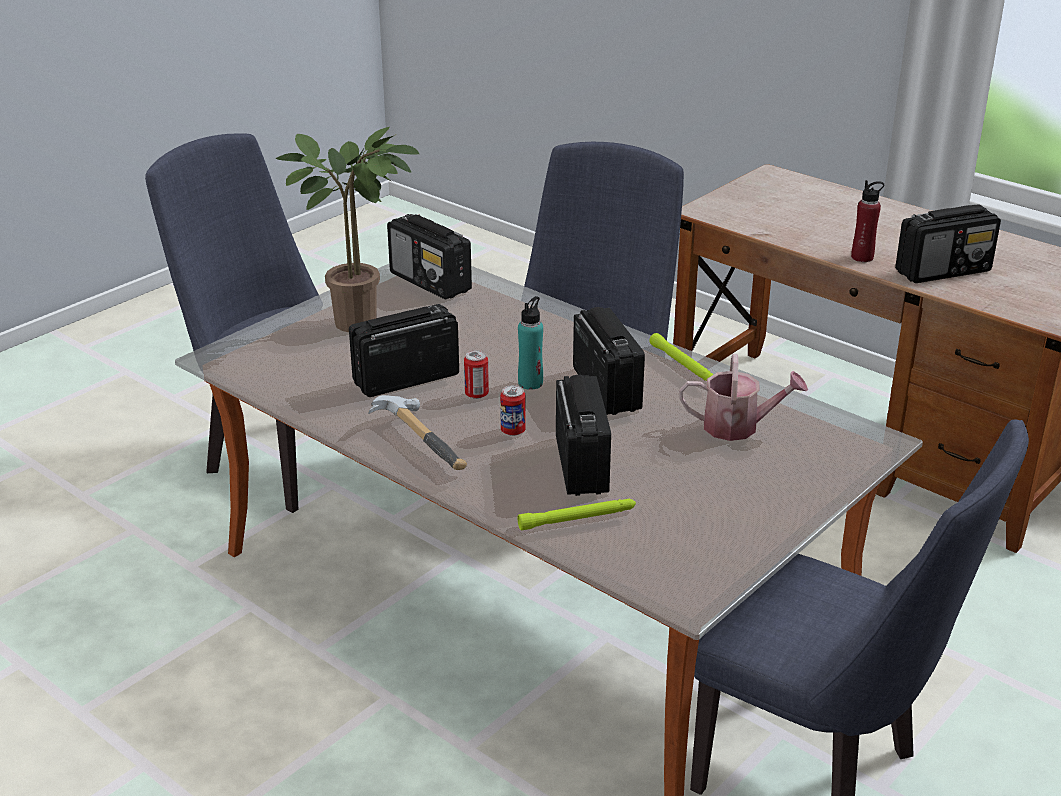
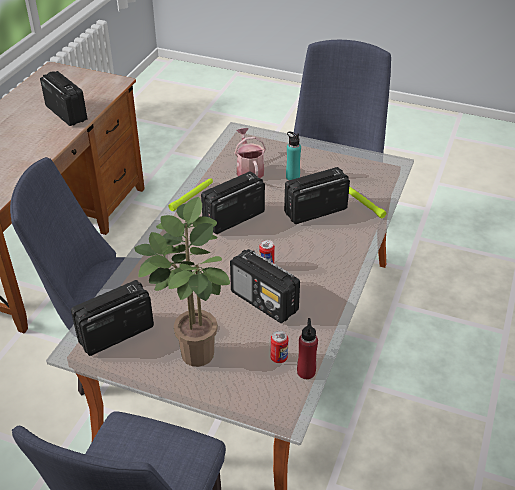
camera: 110 degrees left, 10 degrees up
hammer [368,395,467,470] -> none
radio [387,214,472,299] -> radio turned 150 degrees counterclockwise [71,280,154,356]
can [500,385,526,436] -> can moved to [270,331,288,363]
turquoise bottle [518,296,543,390] -> turquoise bottle moved to [286,131,301,180]
red bottle [851,180,884,262] -> red bottle moved to [297,318,318,379]

